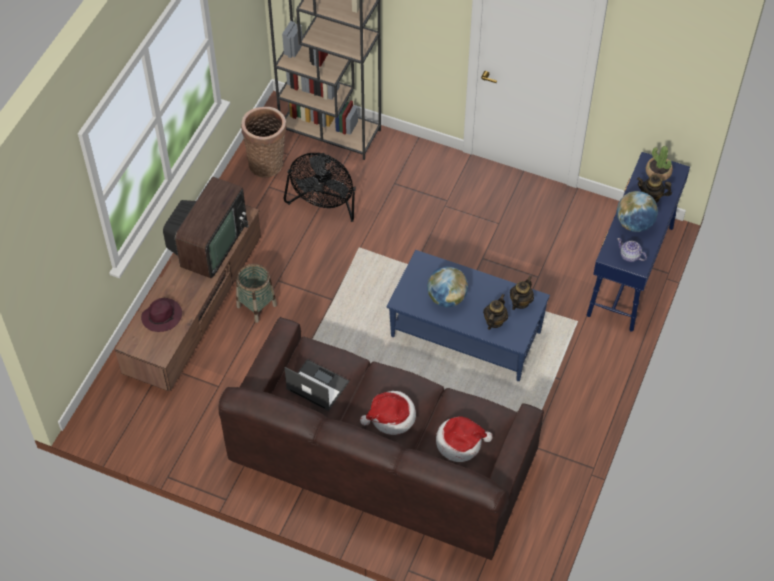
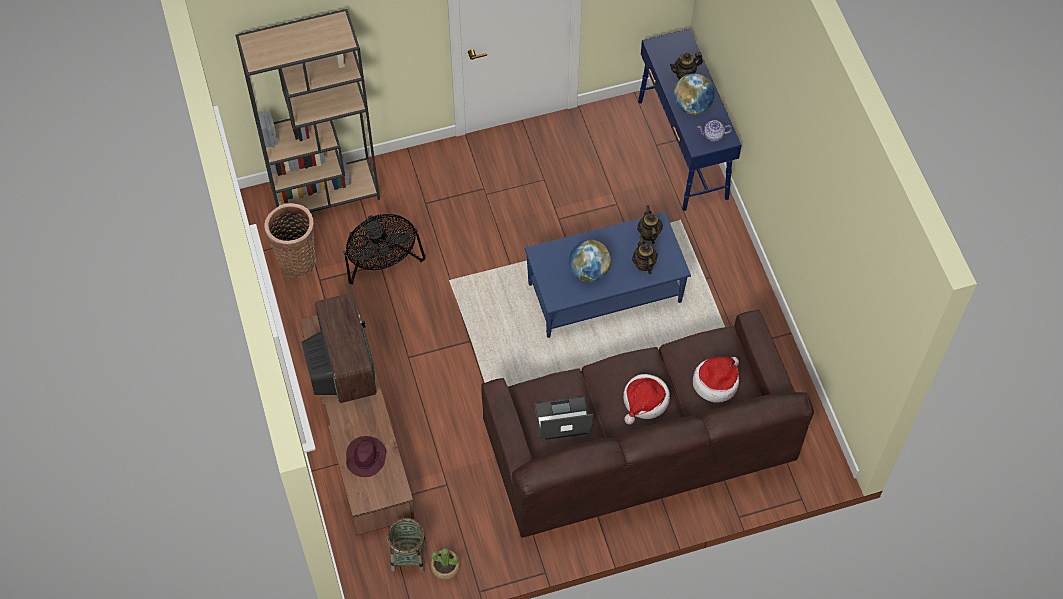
camera: 40 degrees left, 5 degrees up
basket [236,263,277,323] -> basket moved to [387,518,427,573]
potted plant [646,146,673,181] -> potted plant moved to [430,548,460,580]

